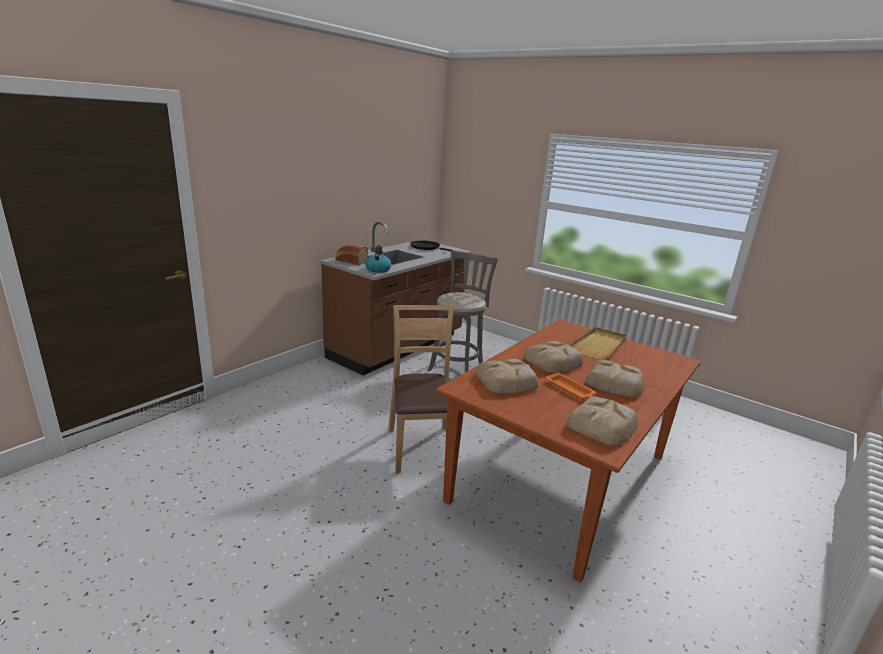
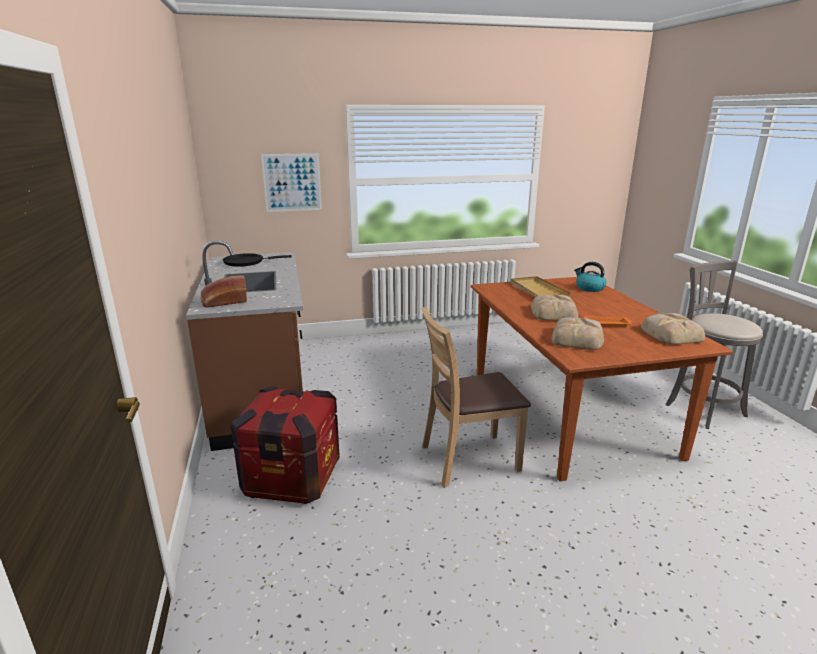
camera: 50 degrees left, 0 degrees up
kettle [365,245,391,273] -> kettle moved to [574,262,606,292]
brown chair [388,305,454,473] -> brown chair turned 45 degrees counterclockwise [422,306,531,488]
grey stool [428,250,498,372] -> grey stool moved to [666,260,763,429]
bread [586,360,645,397] -> none
none -> crate [230,386,340,504]
none -> picture [261,153,322,212]

